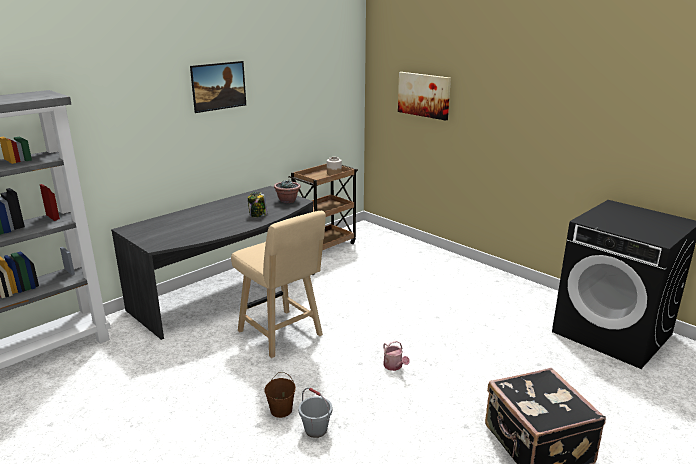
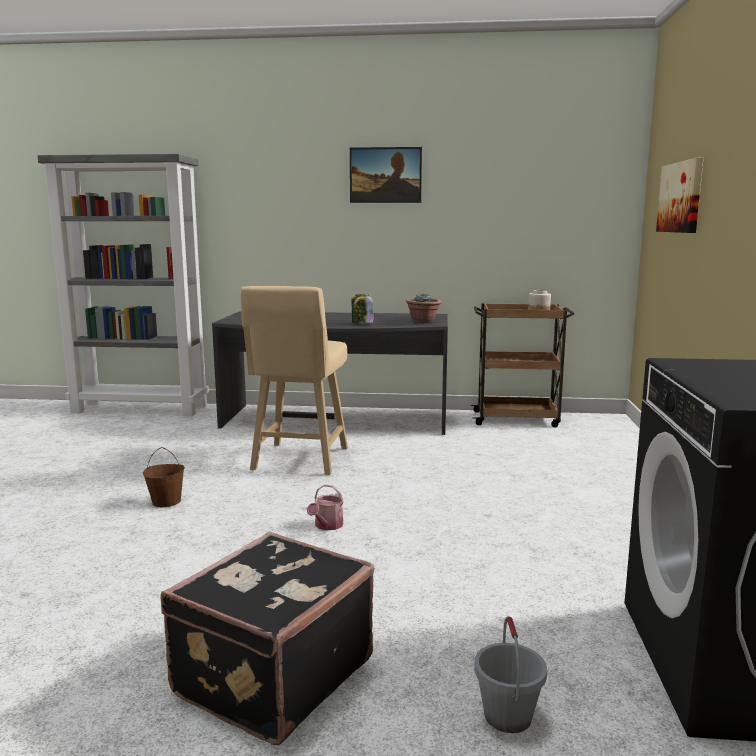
camera: 50 degrees right, 10 degrees down
grey bucket [298,388,332,438] -> grey bucket moved to [475,616,547,733]

